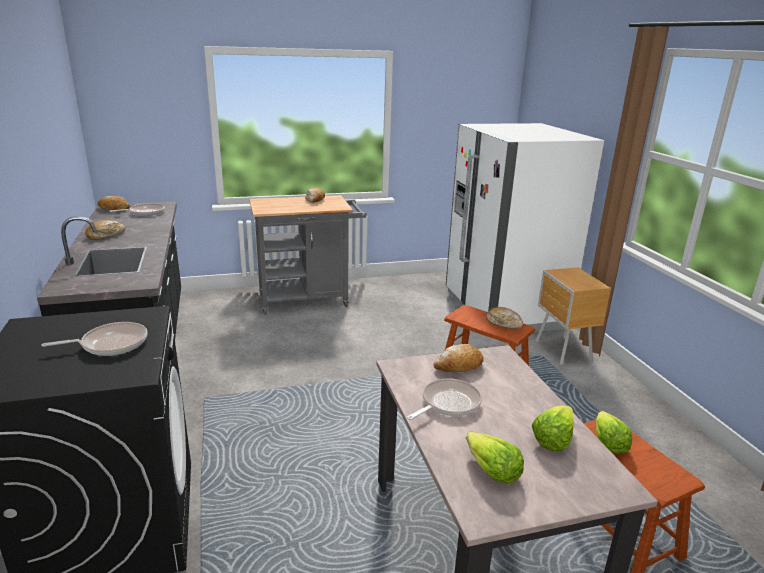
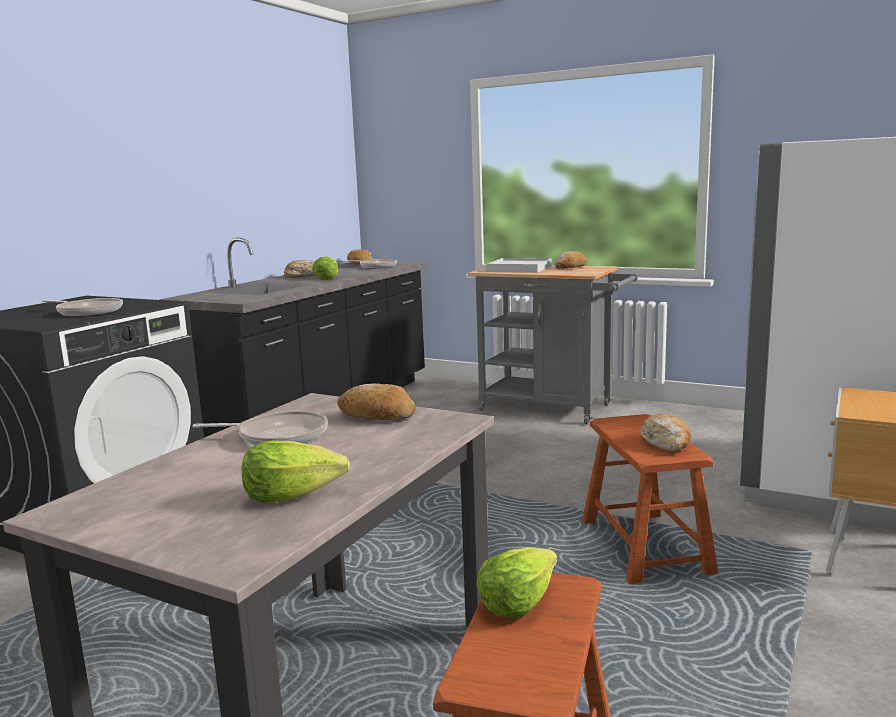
camera: 45 degrees right, 10 degrees down
lettuce [466,432,524,484] -> lettuce moved to [312,257,338,280]
none -> white tray [486,258,551,273]

